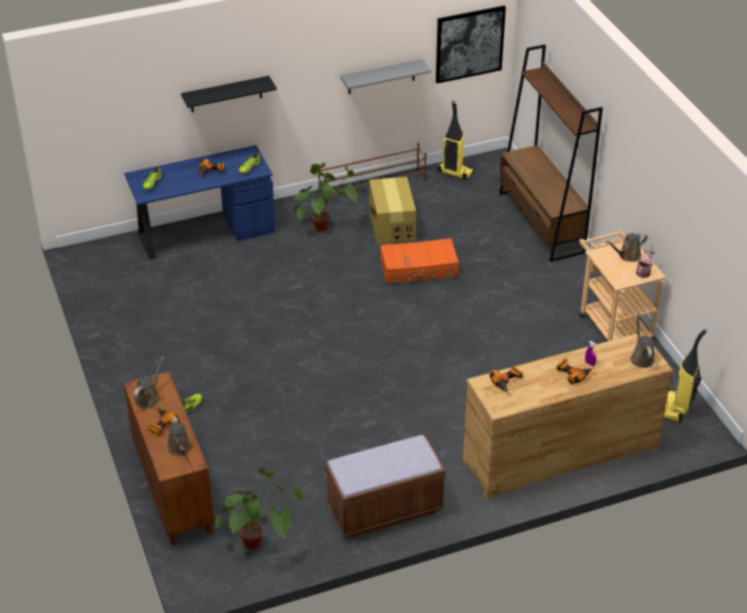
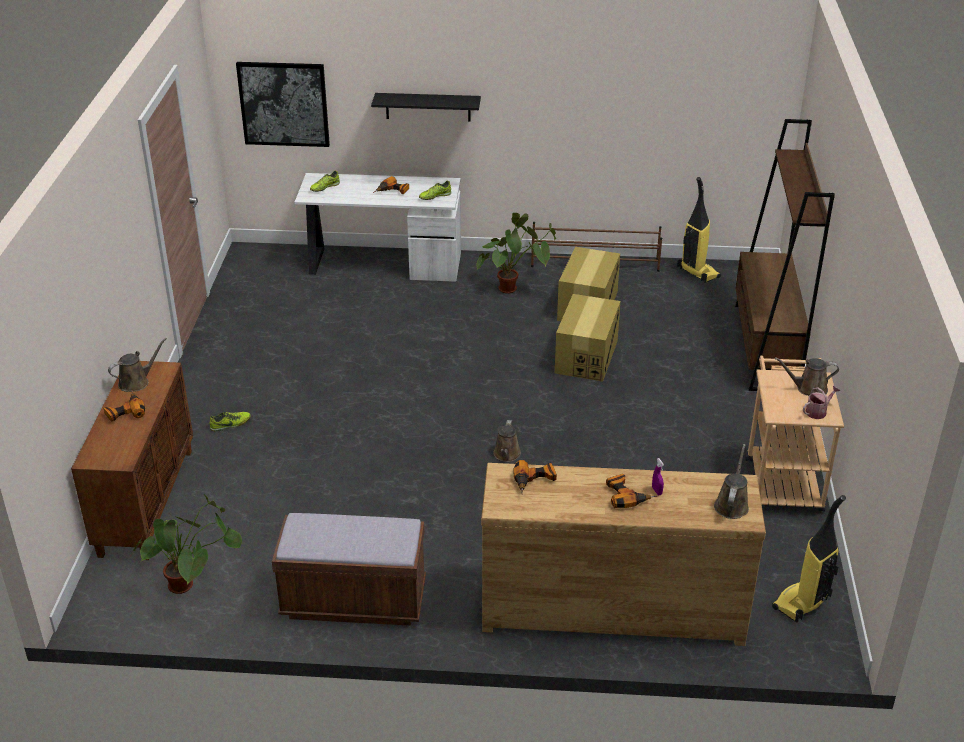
camera: 25 degrees right, 5 degrees down
blue desk [124,145,276,260] -> white desk [295,173,461,282]
brown watering can [167,417,192,456] -> brown watering can moved to [493,420,521,462]
grey shelf [340,59,432,94] -> none
orange suitcase [380,238,459,284] -> cardboard box [555,294,620,381]
picture [436,6,506,83] -> picture moved to [236,62,330,147]

